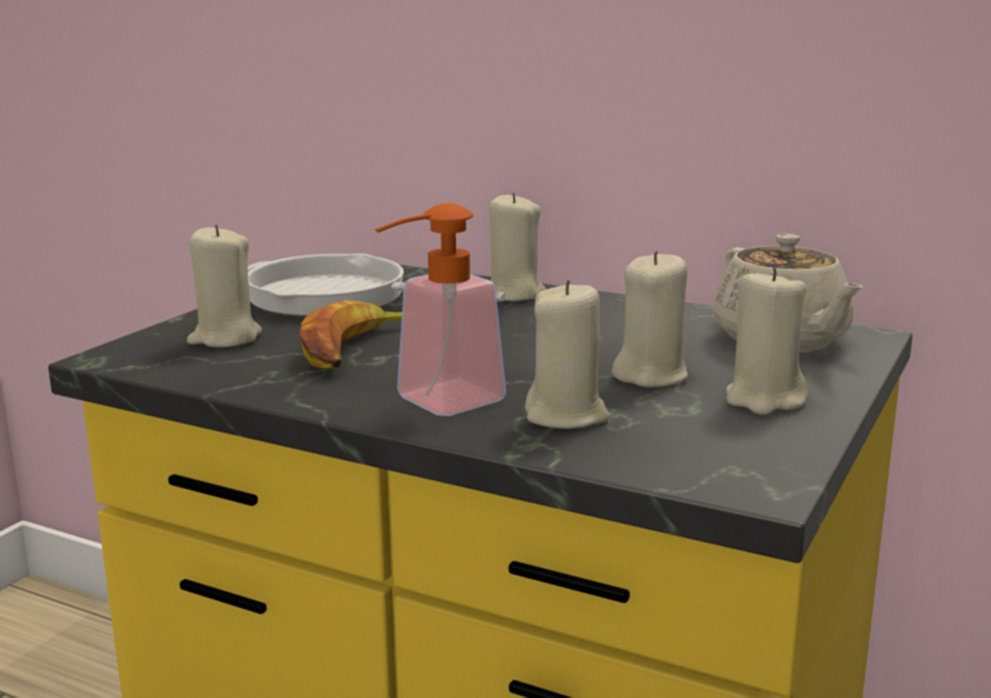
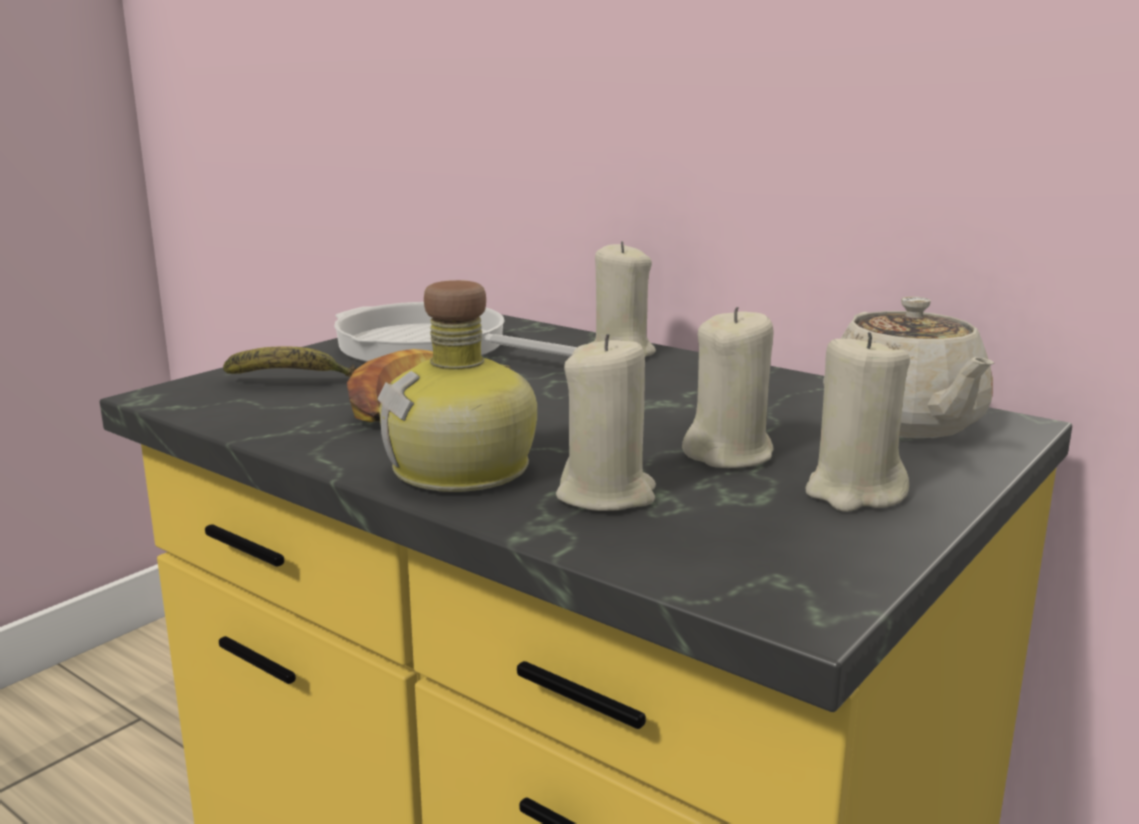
camera: 10 degrees right, 0 degrees up
beige candle [187,225,262,348] -> banana [223,346,356,377]
soap dispenser [375,203,506,416] -> bottle [378,280,537,492]

